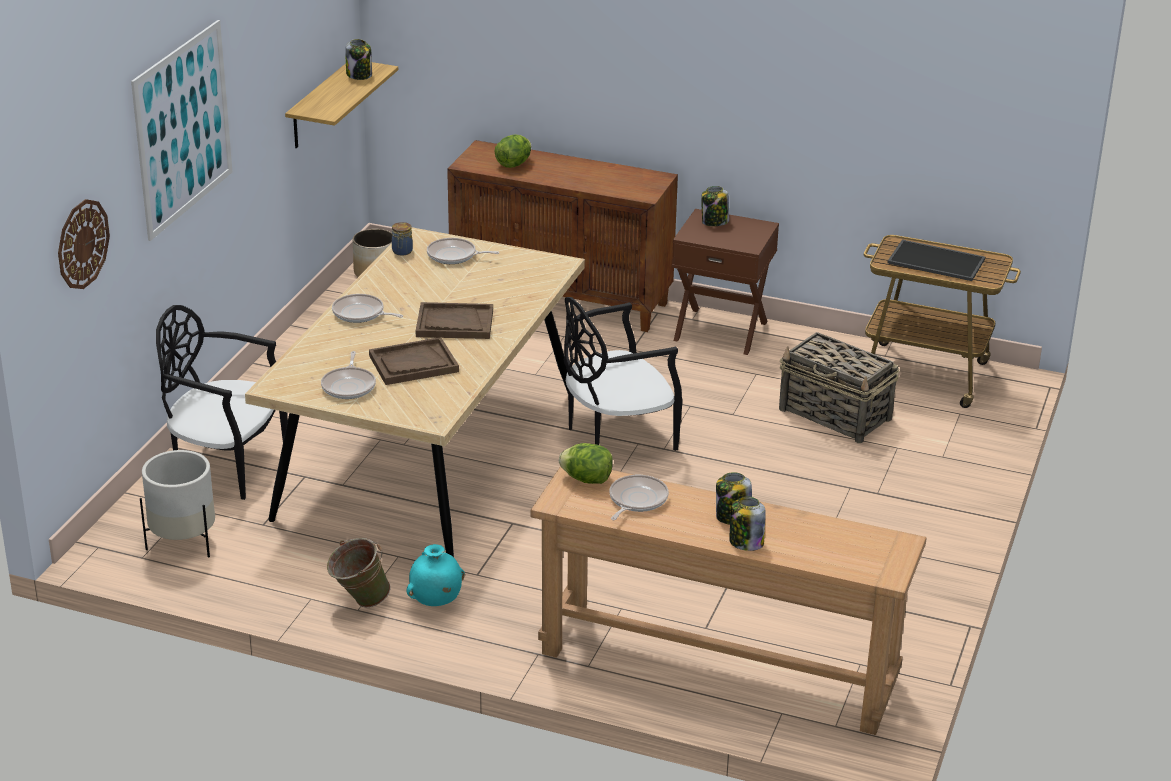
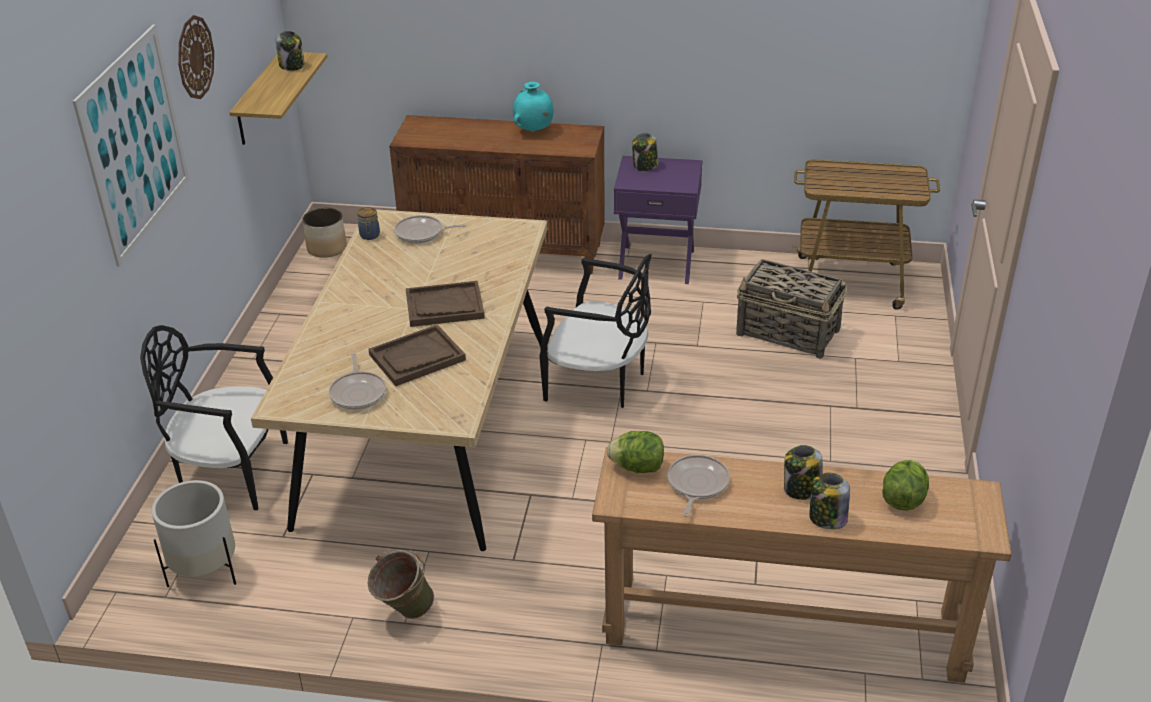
camera: 10 degrees left, 5 degrees up
wall clock [58,199,110,289] -> wall clock moved to [178,15,214,99]
frying pan [332,294,403,323] -> none
turquoise vase [406,544,465,606] -> turquoise vase moved to [513,82,554,132]
lettuce [494,135,531,168] -> lettuce moved to [882,460,929,511]
black chair [563,297,683,451] -> black chair turned 120 degrees counterclockwise [539,254,652,408]
brown nightstand [672,209,779,355] -> purple nightstand [614,156,703,284]
tray [888,239,985,281] -> none

